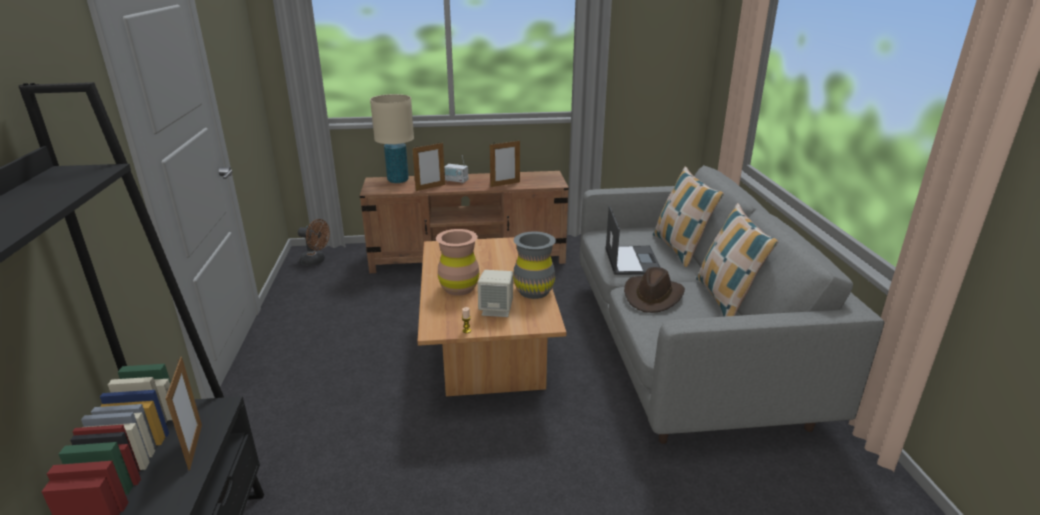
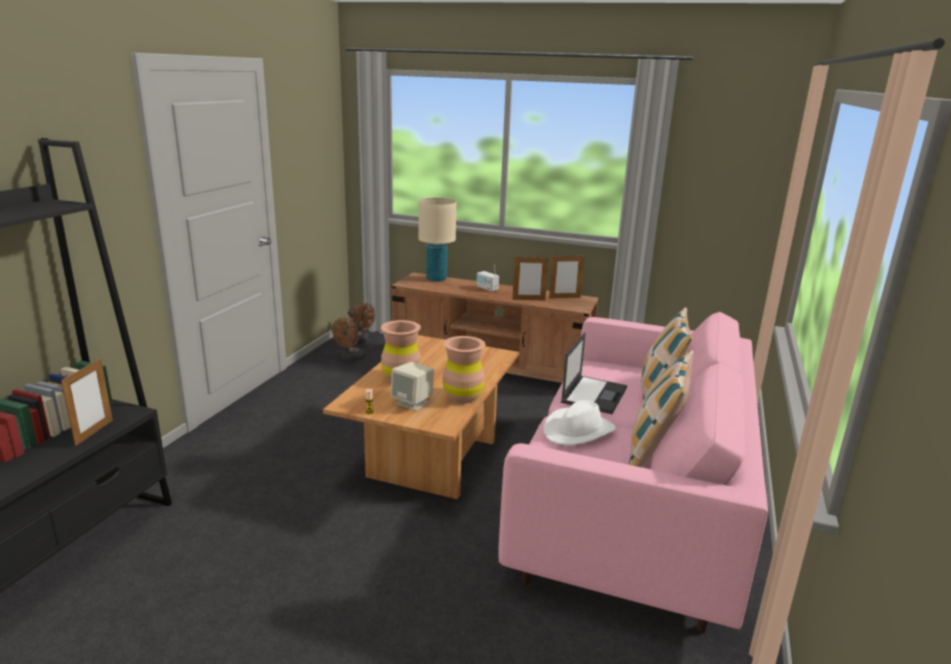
camera: 25 degrees right, 5 degrees down
picture frame [412,143,445,191] -> picture frame moved to [549,254,585,298]
grey vase [513,232,556,299] -> brown vase [442,336,486,403]
grey sofa [580,165,885,444] -> pink sofa [498,312,768,633]
brown hat [624,267,685,313] -> white hat [543,400,616,445]
none -> brown fan [332,318,365,361]

